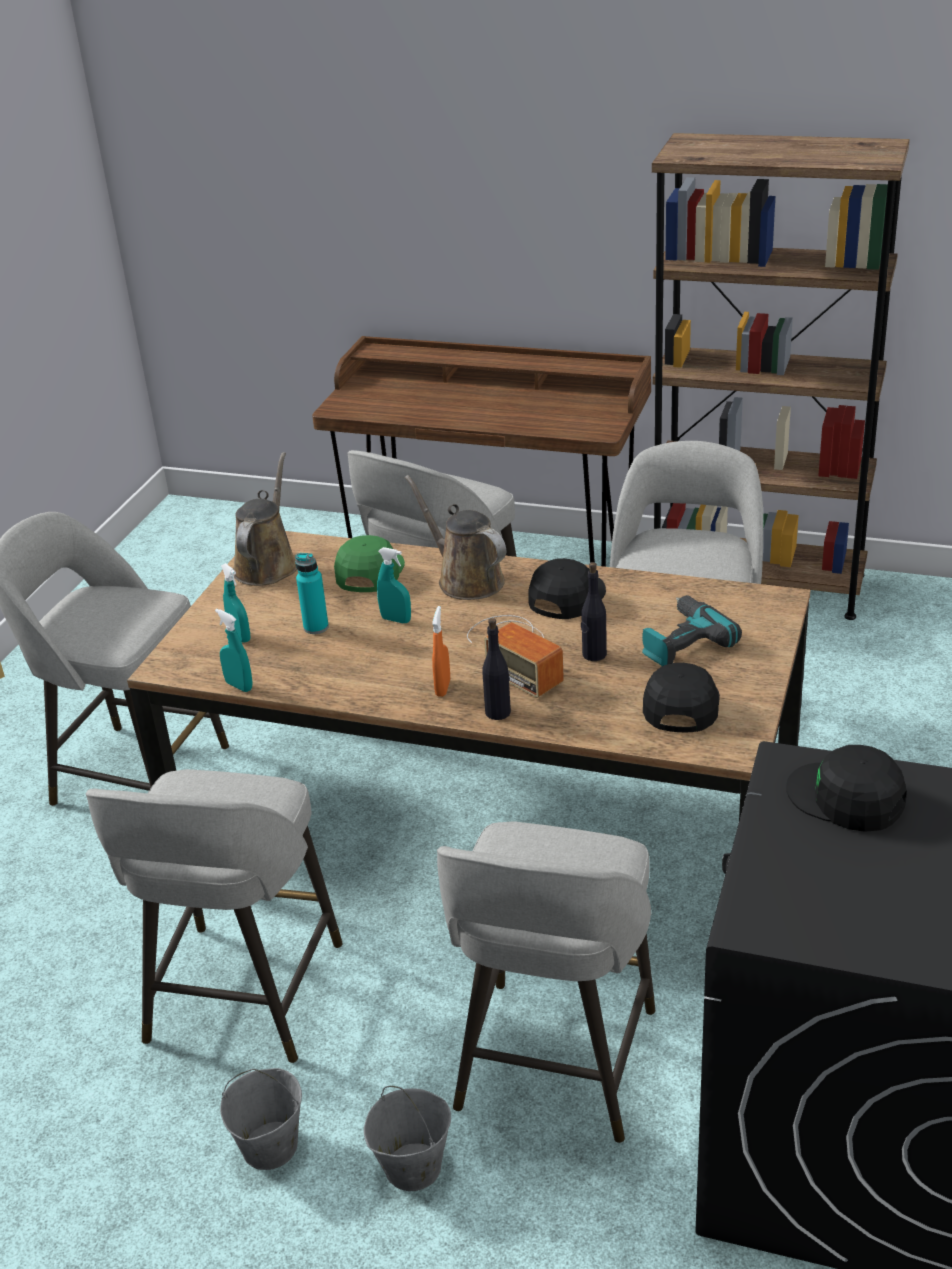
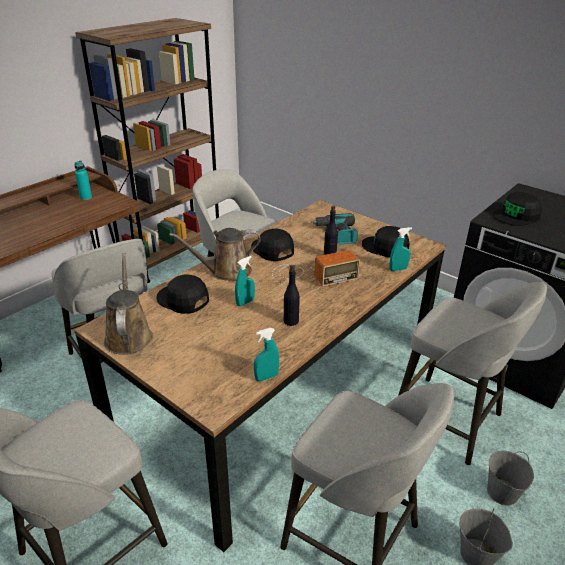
camera: 70 degrees left, 0 degrees up
turquoise spray bottle [221,563,250,643] -> turquoise spray bottle moved to [389,227,412,271]
brown watering can [233,452,297,586] -> brown watering can turned 45 degrees clockwise [104,253,153,355]
turquoise bottle [295,553,329,634] -> turquoise bottle moved to [74,161,92,200]
green cap [334,535,405,592] -> black cap [156,274,209,314]
orange spray bottle [432,606,450,697] -> none
black bottle [482,618,511,720] -> black bottle moved to [284,265,300,326]

